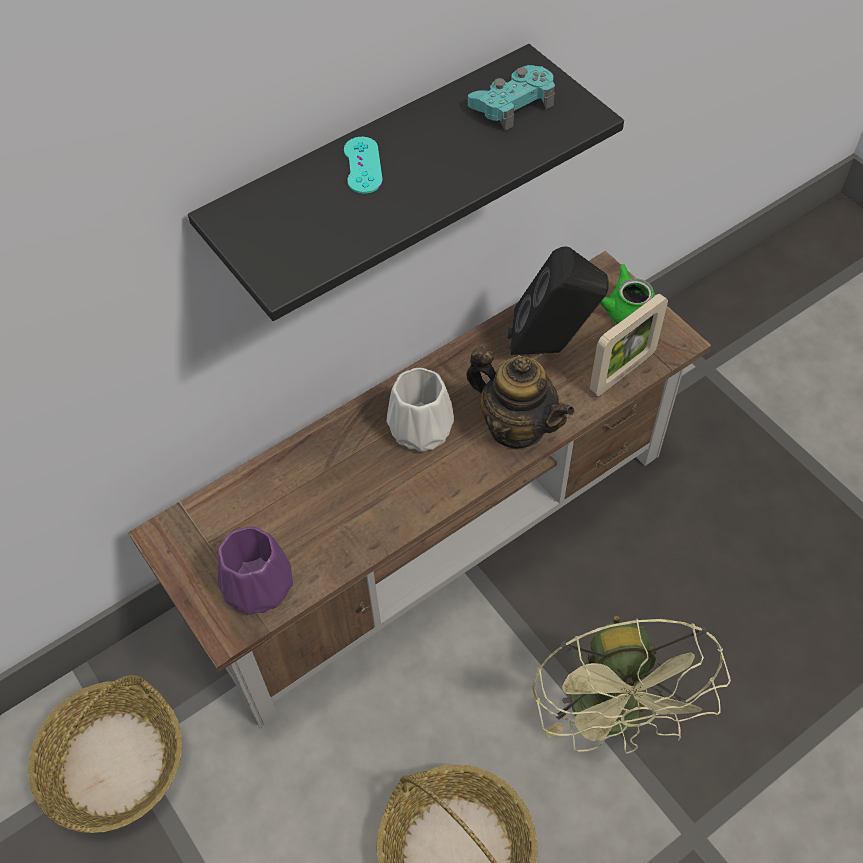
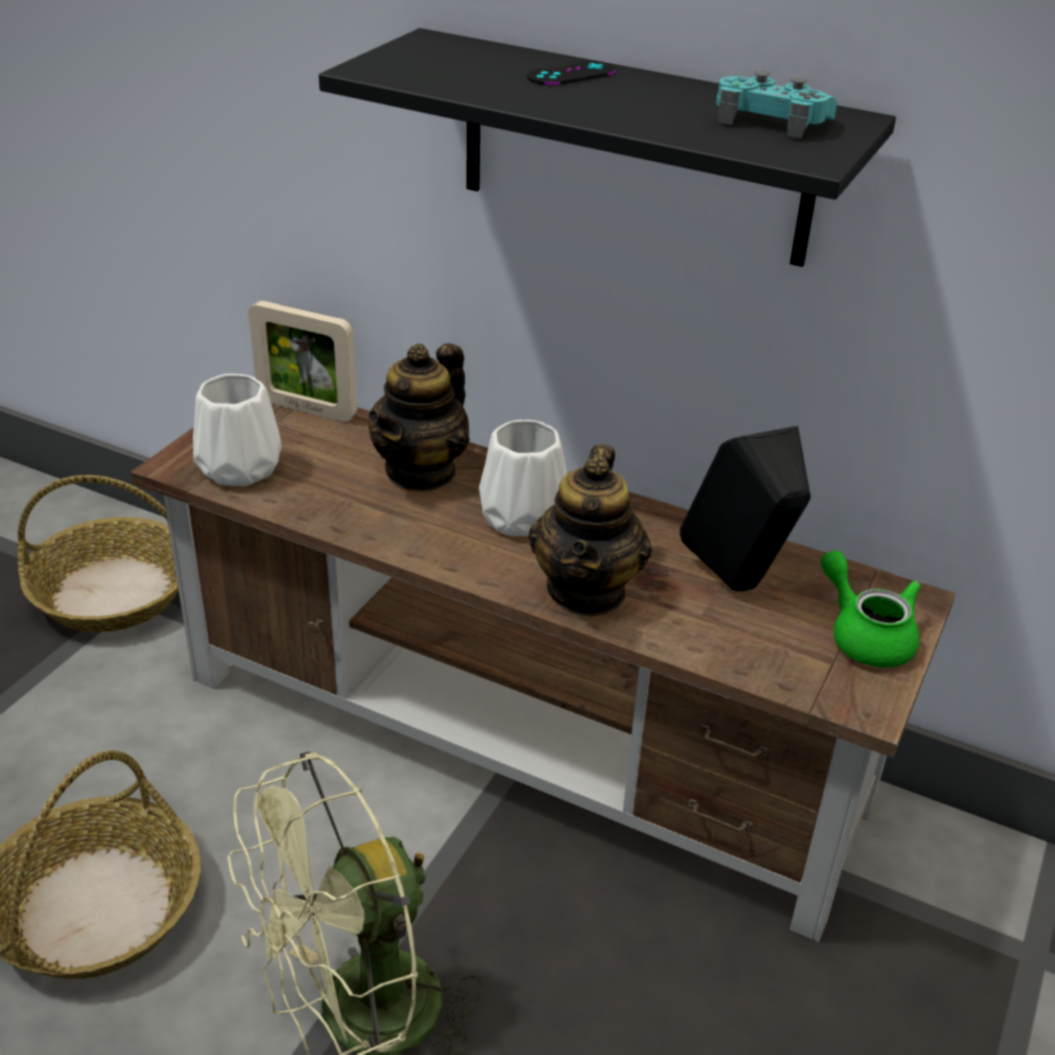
camera: 60 degrees right, 20 degrees down
purple vase [218,526,293,615] -> white vase [193,374,282,486]
turquoise game controller [344,137,383,194] -> black game controller [527,61,615,85]
picture frame [590,294,668,396] -> picture frame moved to [248,301,357,422]
none -> teapot [368,343,470,492]

